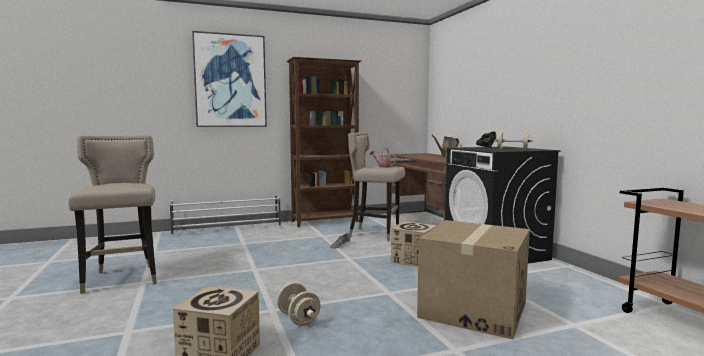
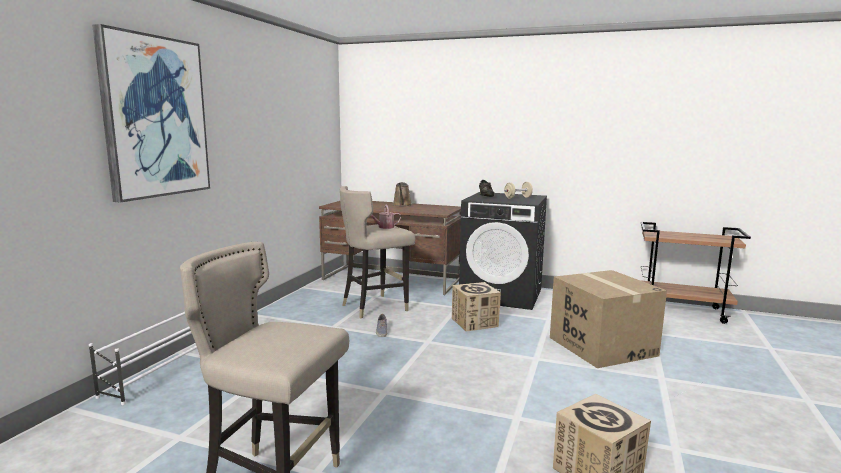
camera: 50 degrees left, 5 degrees up
beige dumbbell [277,282,321,326] -> none
brown bookcase [287,57,361,227] -> none

